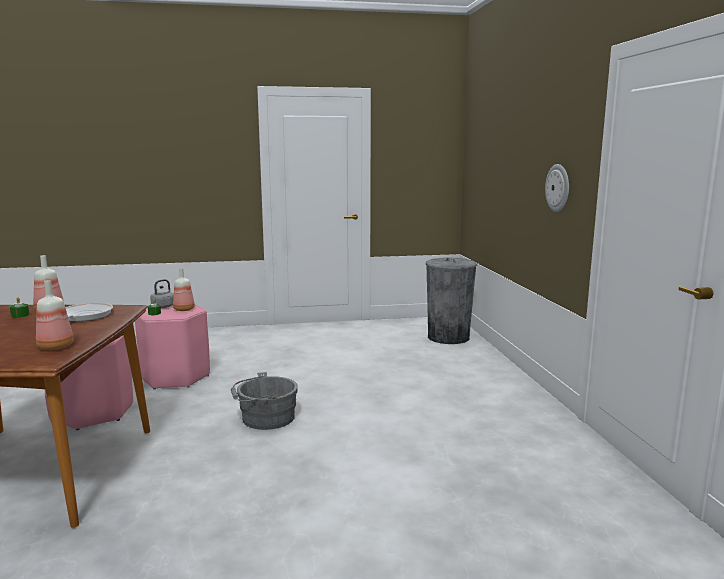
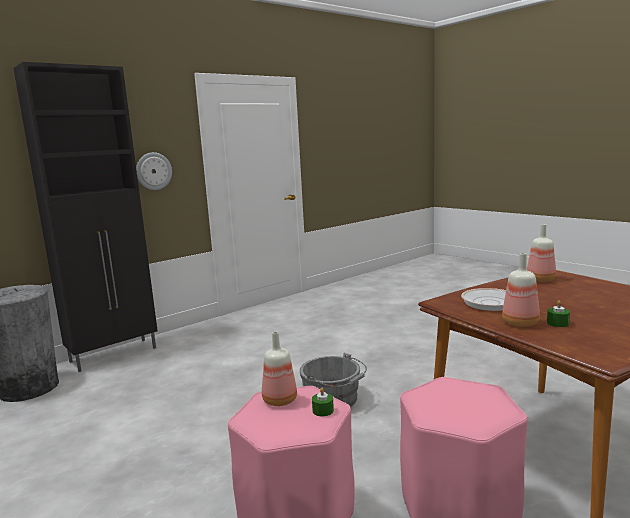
camera: 120 degrees left, 0 degrees up
grey kettle [150,279,174,308] -> none
none -> black cabinet [13,62,158,372]

